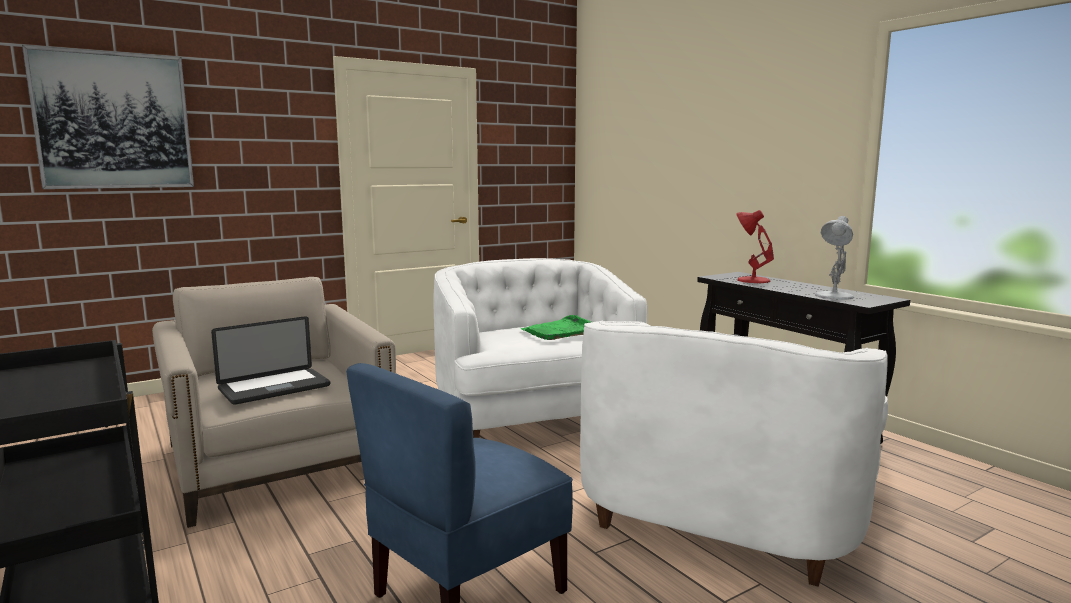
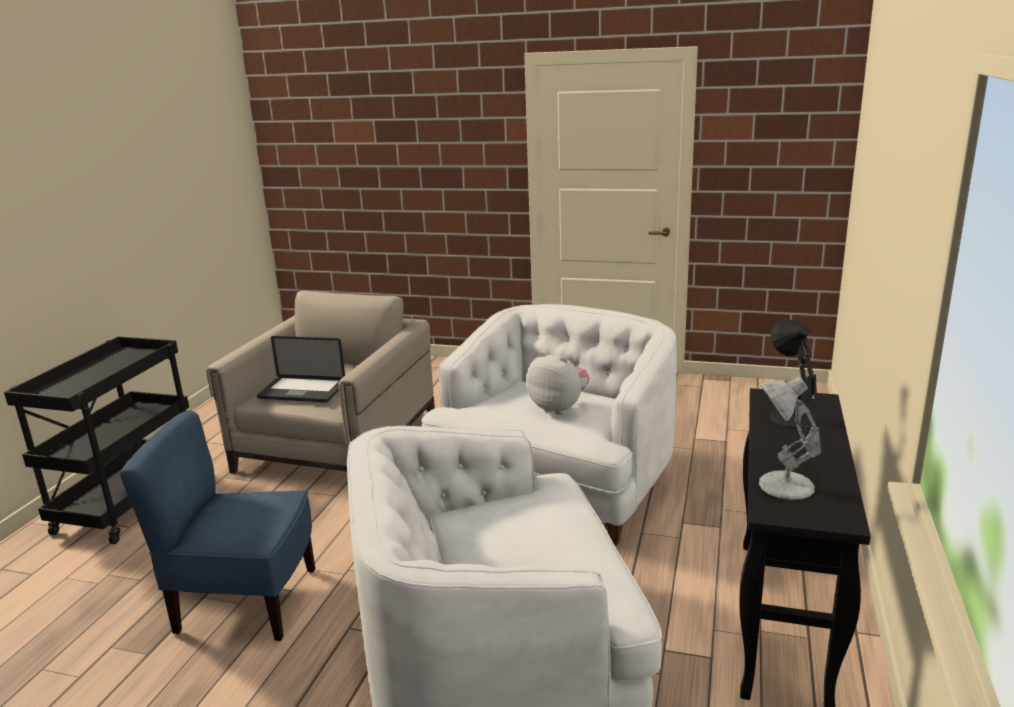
camera: 50 degrees right, 10 degrees up
picture [22,45,194,189] -> none
green tray [520,315,591,340] -> plush toy [526,351,589,415]
red table lamp [736,210,774,283] -> black table lamp [769,320,818,429]

